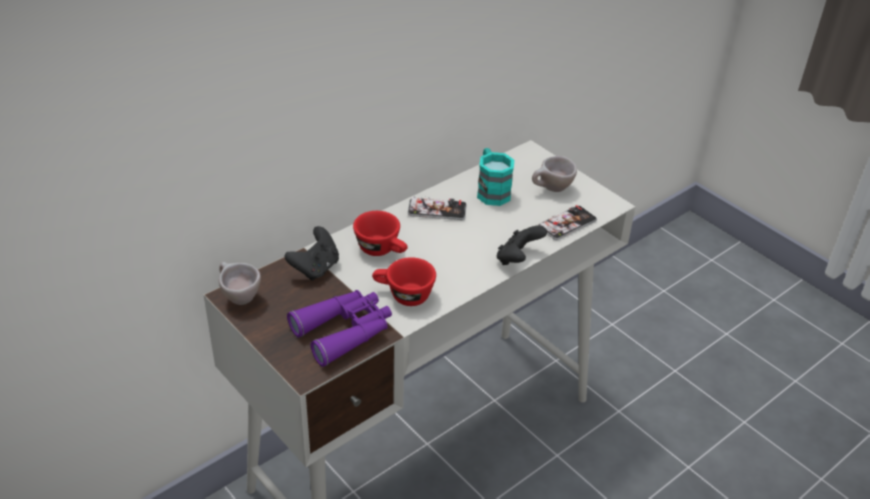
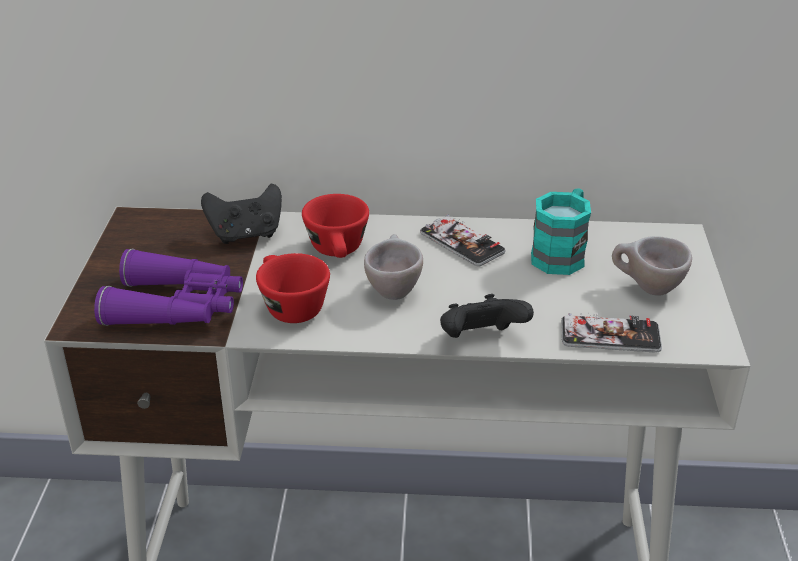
camera: 45 degrees right, 5 degrees down
beige cup [219,262,261,305] -> beige cup moved to [364,234,423,300]

